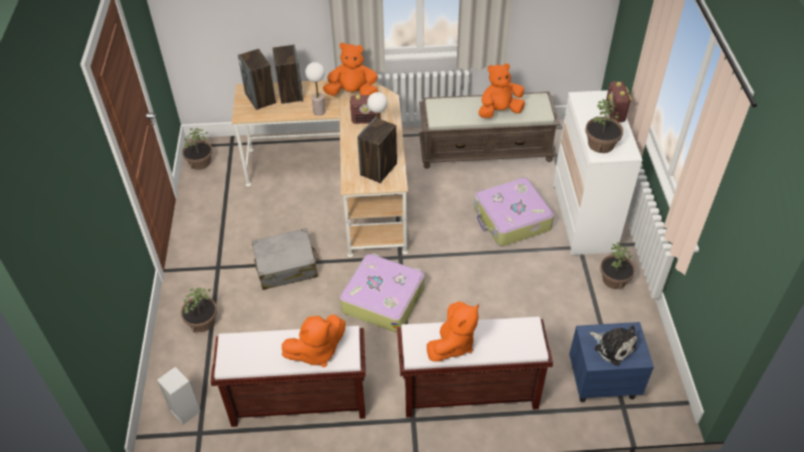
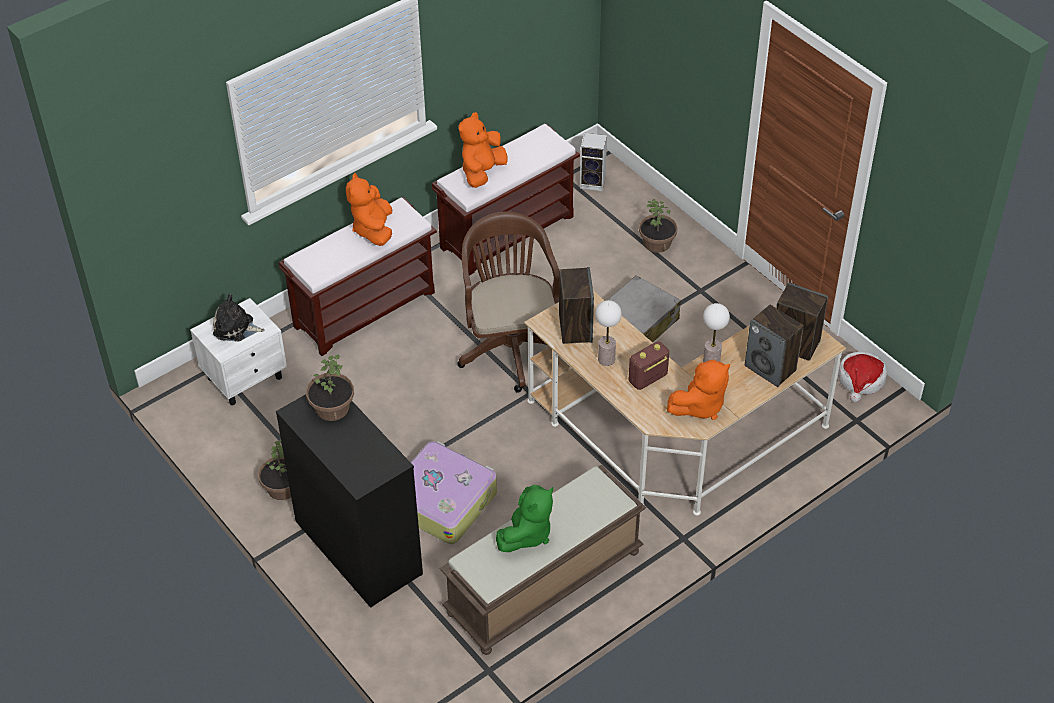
camera: 145 degrees right, 0 degrees up
potted plant [182,128,213,170] -> hat [838,352,887,403]
suitcase [340,253,425,333] -> brown office chair [457,212,559,393]
orange plush toy [478,63,525,118] -> green plush toy [496,485,553,552]
white dresser [553,90,642,255] -> black dresser [276,394,423,608]
blue nightstand [569,322,654,403] -> white nightstand [190,298,287,405]
radio [606,82,632,122] -> none

